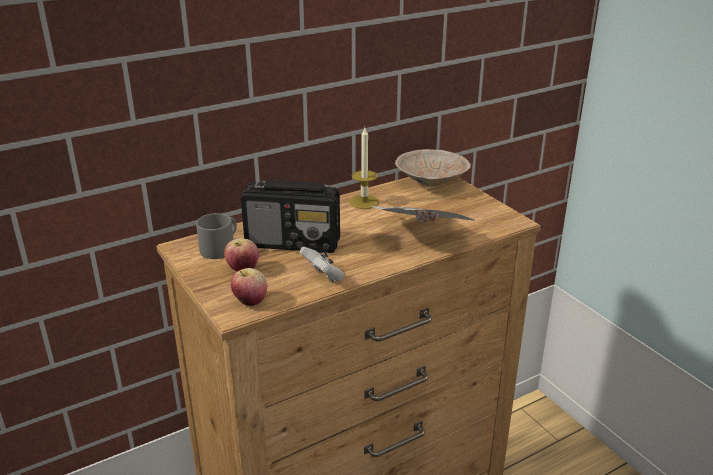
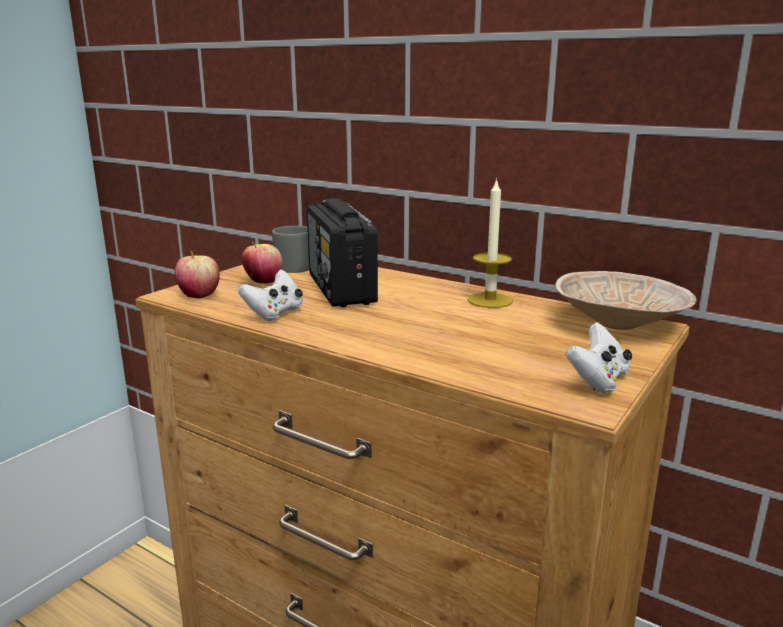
camera: 65 degrees right, 10 degrees down
newspaper [371,206,475,223] -> none
none -> white game controller [565,323,632,393]

